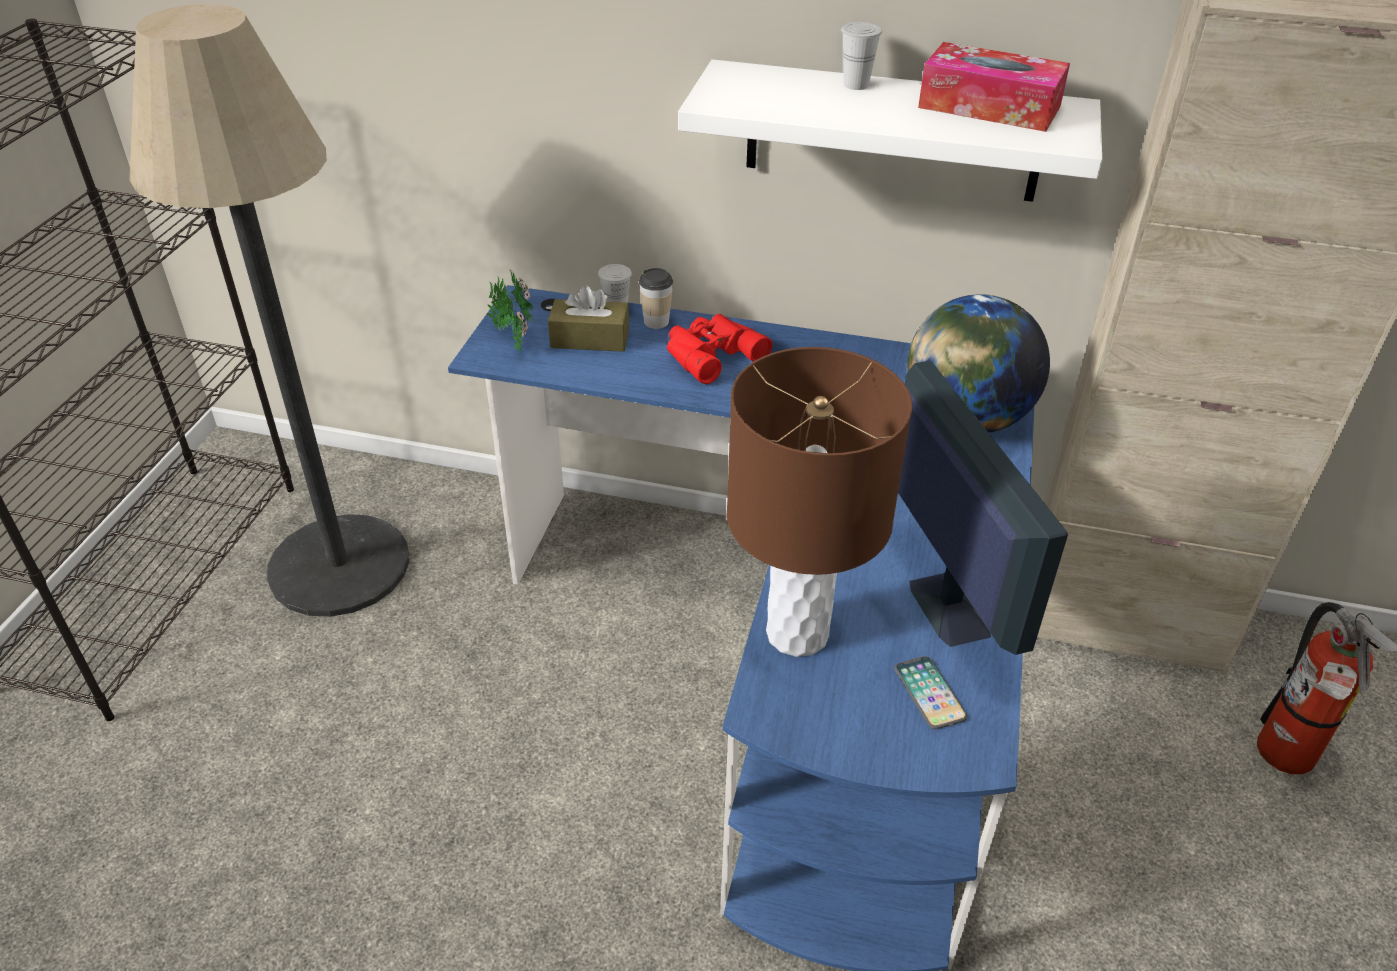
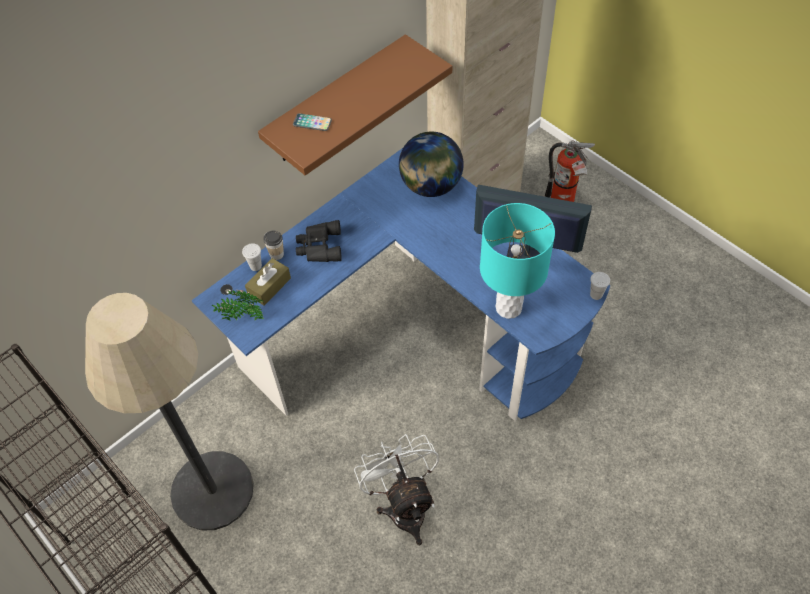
camera: 55 degrees left, 15 degrees up
red binoculars [667,314,772,384] -> black binoculars [296,220,342,262]
white shelf [678,59,1102,202] -> brown shelf [258,34,452,175]
brown table lamp [727,347,912,657] -> turquoise table lamp [480,203,555,319]
white cup [841,22,882,90] -> white cup moved to [590,272,610,300]
phone [894,656,967,729] -> phone moved to [293,113,332,131]
tissue box [918,42,1070,132] -> none
none -> white fan [354,434,439,545]

